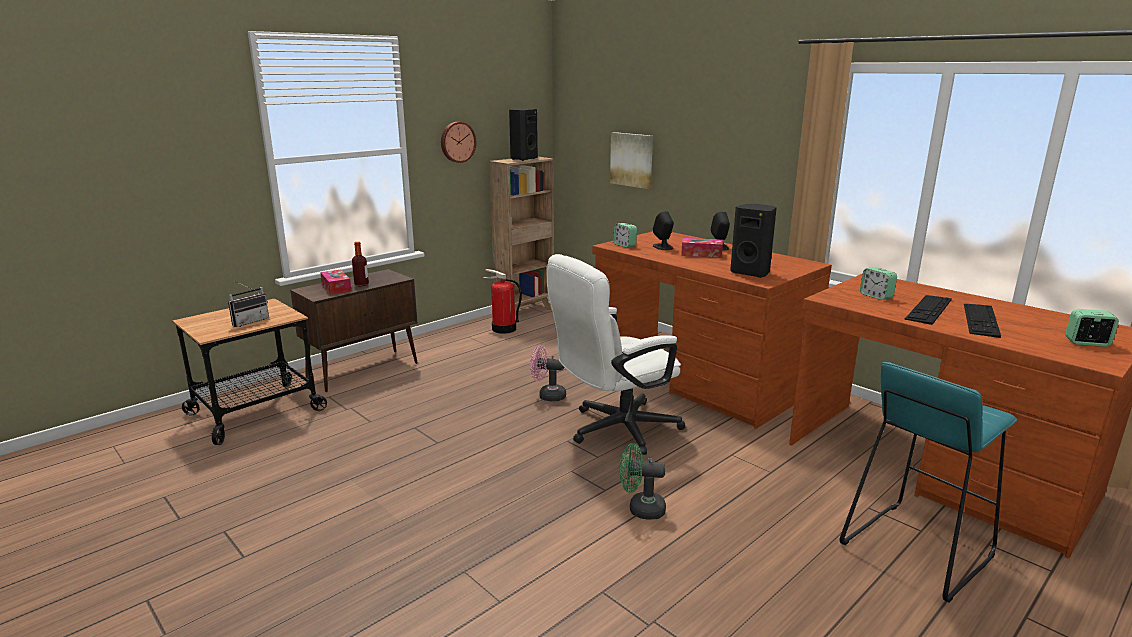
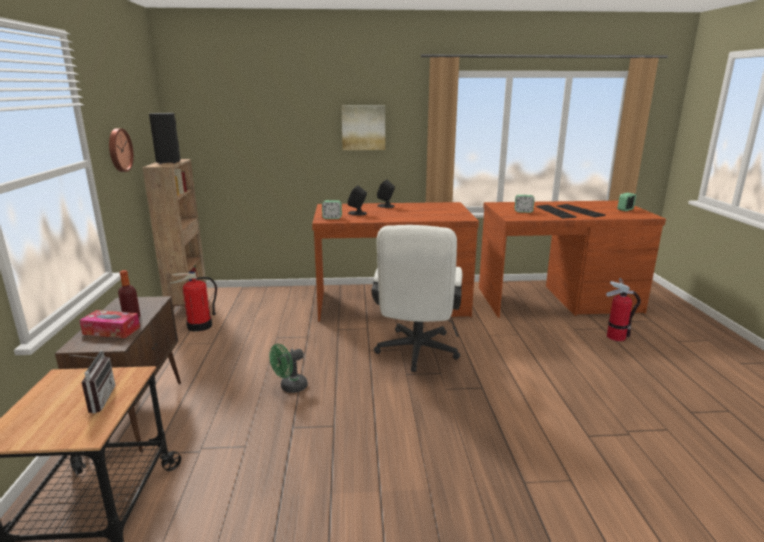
camera: 50 degrees left, 0 degrees up
pink fan [530,345,566,401] -> none
picture [610,132,653,189] -> picture moved to [341,105,385,150]
green fan [620,443,666,520] -> green fan moved to [269,344,308,393]
tissue box [681,238,723,258] -> none
black speaker [730,204,777,278] -> none
turquoise stool [839,362,1017,603] -> fire extinguisher [606,278,641,341]

